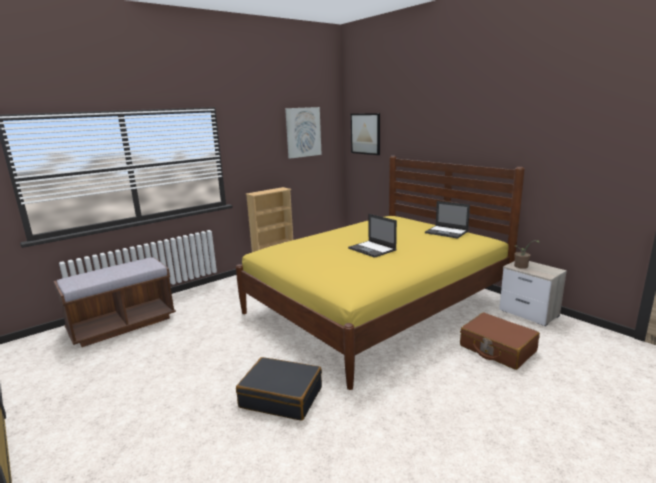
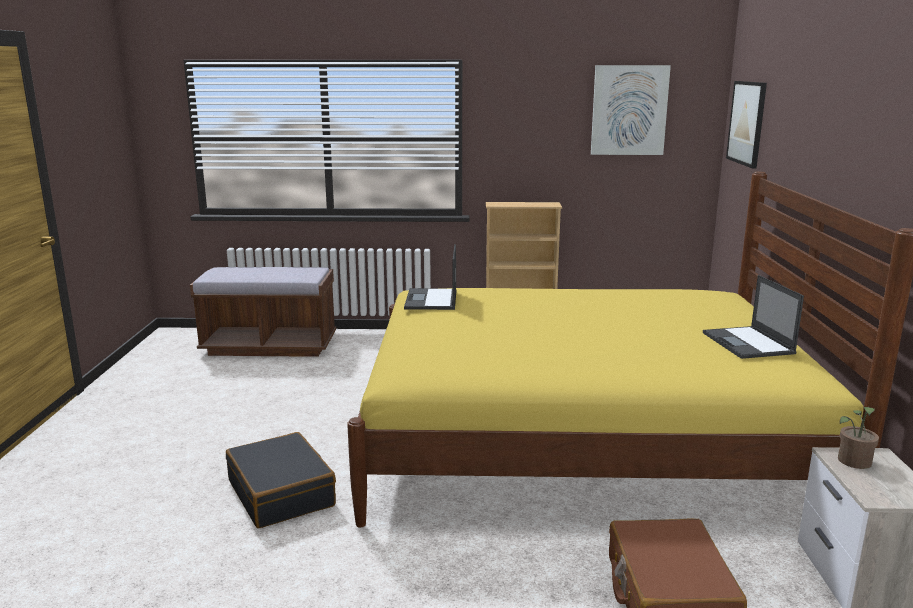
camera: 40 degrees right, 0 degrees up
laptop [348,214,397,258] -> laptop moved to [404,244,456,310]

